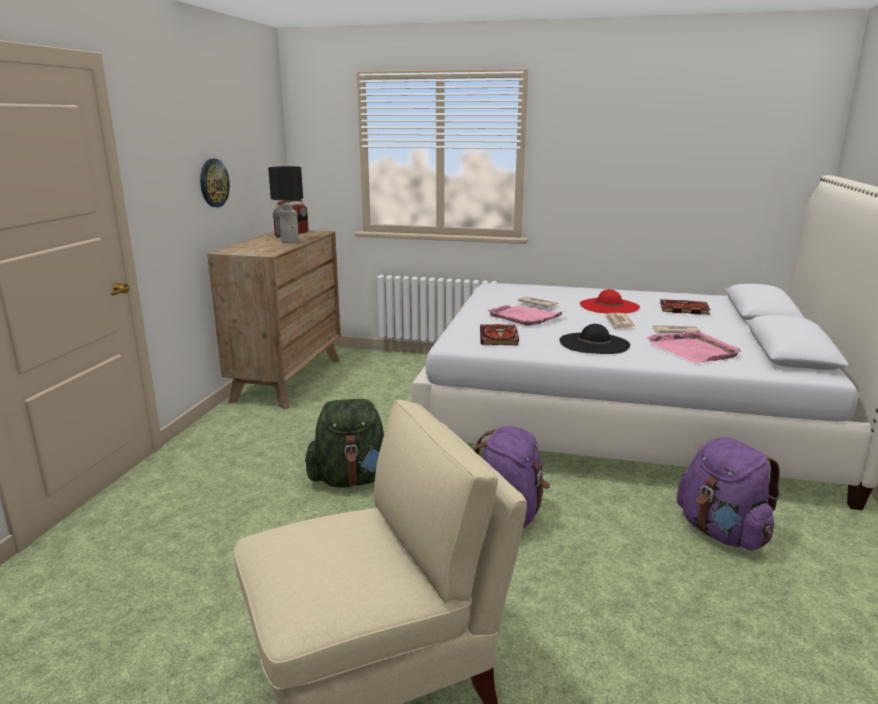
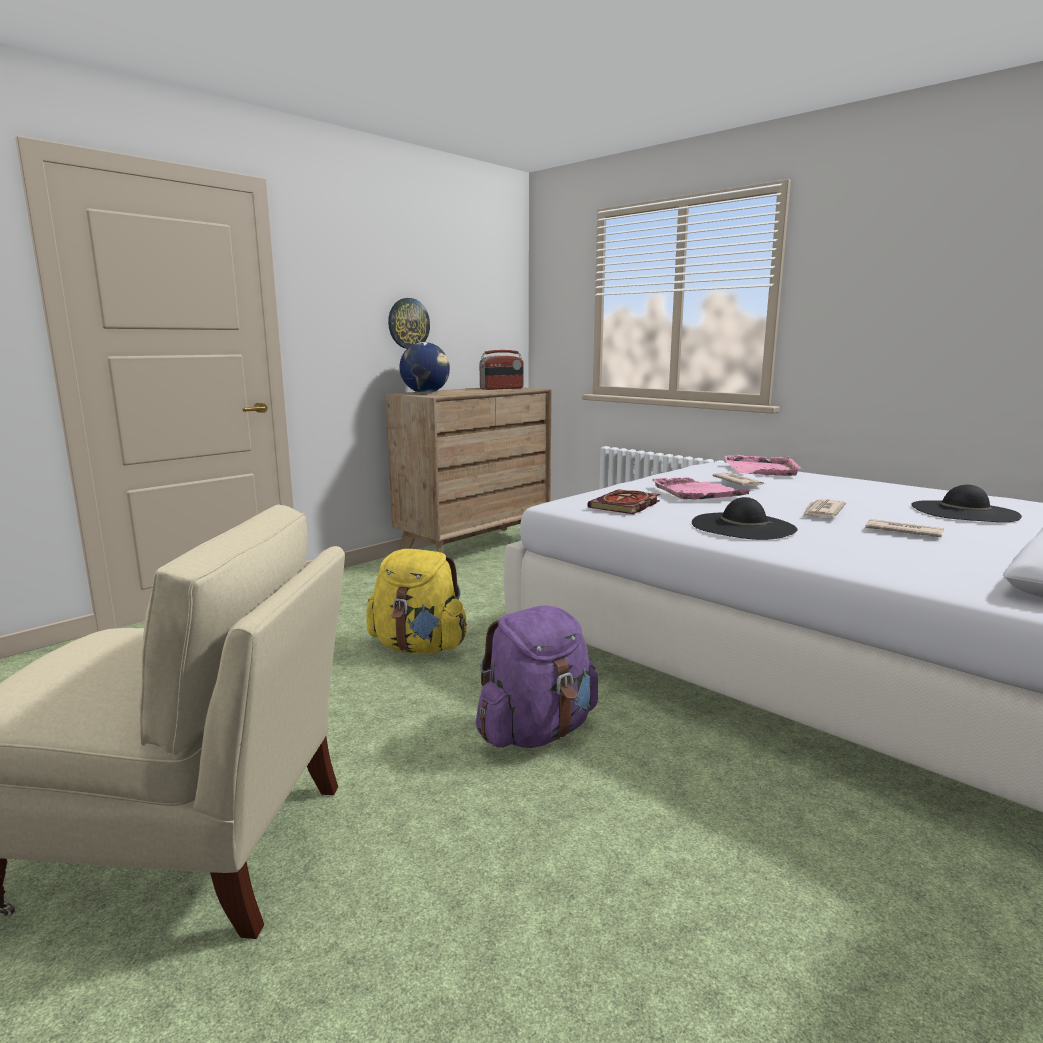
camera: 30 degrees right, 5 degrees down
black table lamp [268,166,303,243] -> none
green backpack [305,399,384,487] -> yellow backpack [366,549,467,654]
red hat [580,289,640,314] -> none
pink tray [646,330,741,363] -> pink tray moved to [724,455,802,476]
book [660,299,710,314] -> black hat [911,485,1022,522]
purple backpack [677,437,781,551] -> none
none -> globe [399,342,450,393]

